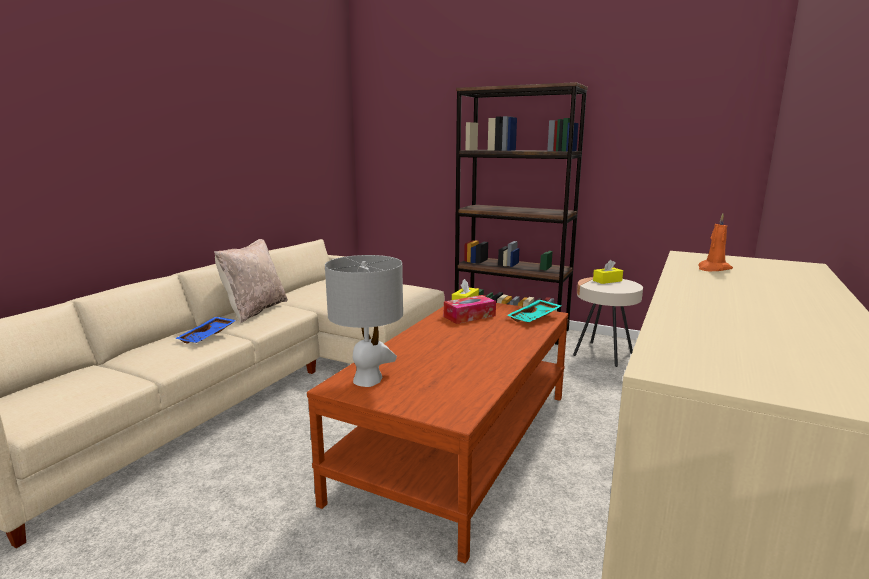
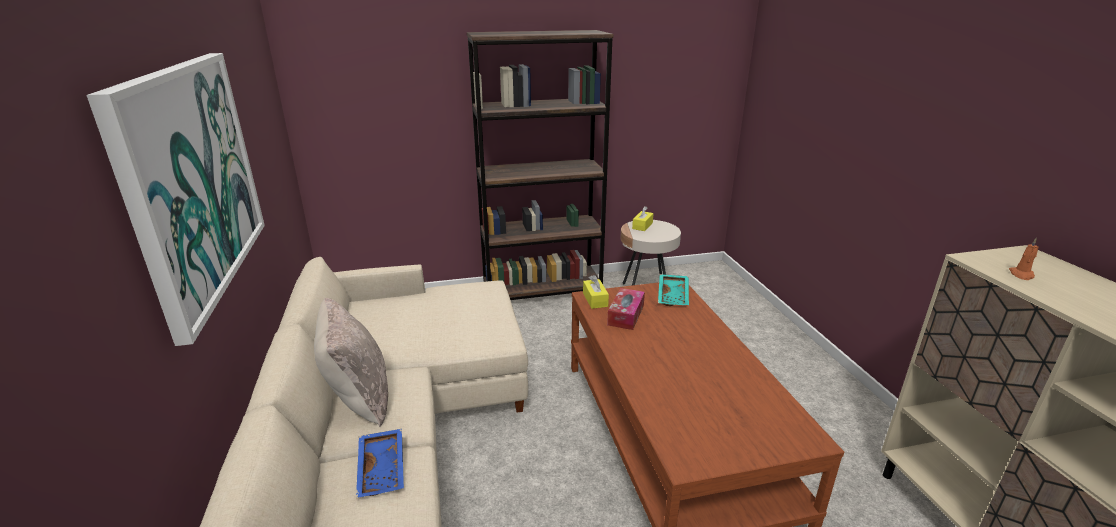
camera: 40 degrees left, 10 degrees up
grey table lamp [325,255,403,387] -> none
none -> picture [86,53,265,346]

